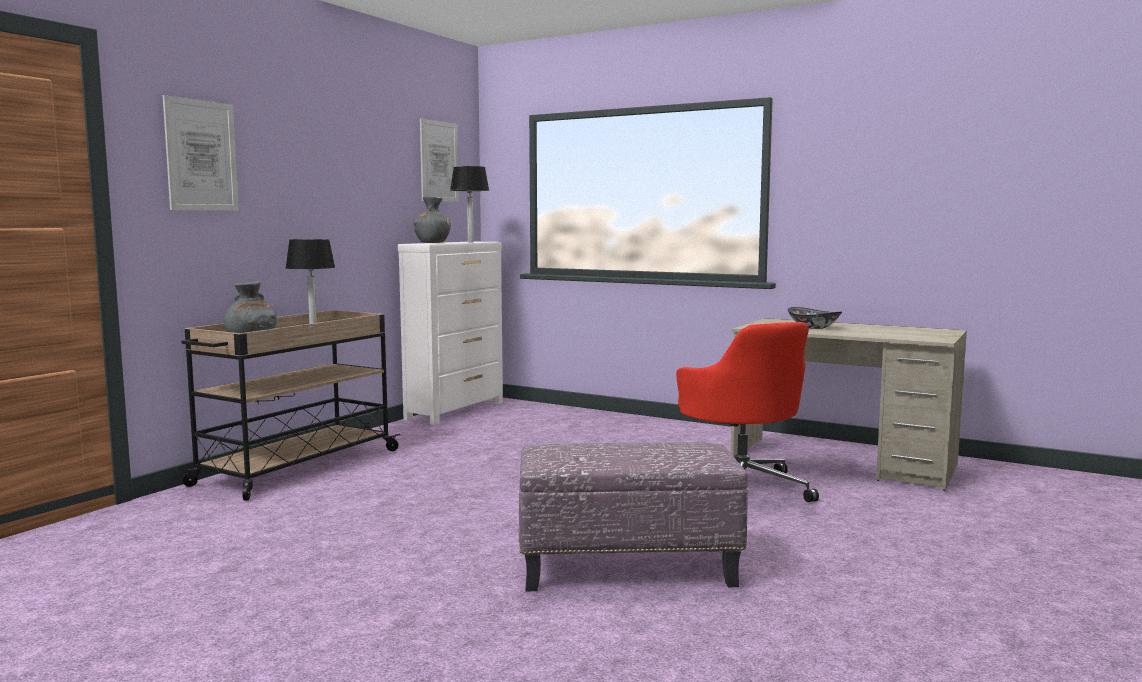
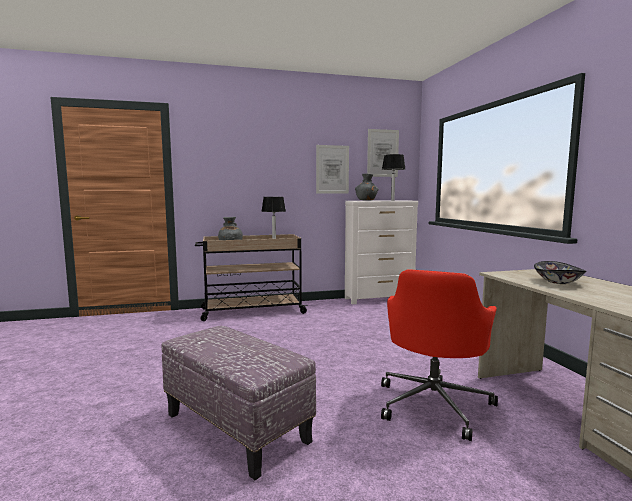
camera: 45 degrees right, 0 degrees up
picture [163,95,239,211] -> picture moved to [316,145,349,194]

